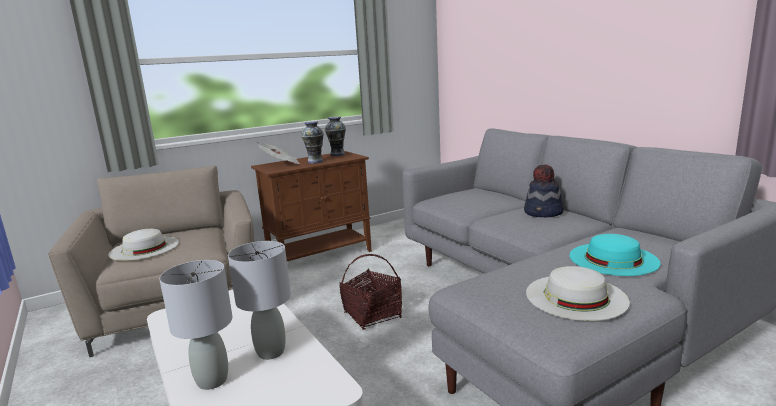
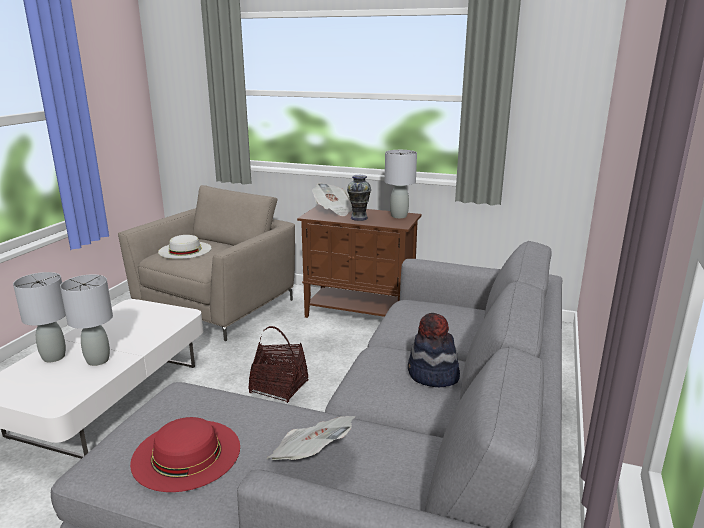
camera: 50 degrees right, 5 degrees up
vase [325,117,346,156] -> grey table lamp [385,150,417,218]
white hat [526,266,630,321] -> red hat [130,417,240,492]
turquoise hat [569,234,661,276] -> newspaper [266,416,355,460]

